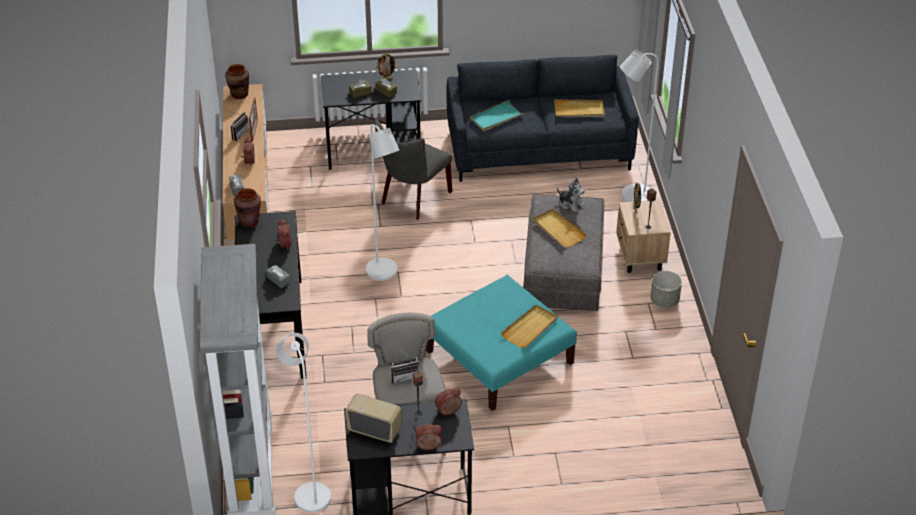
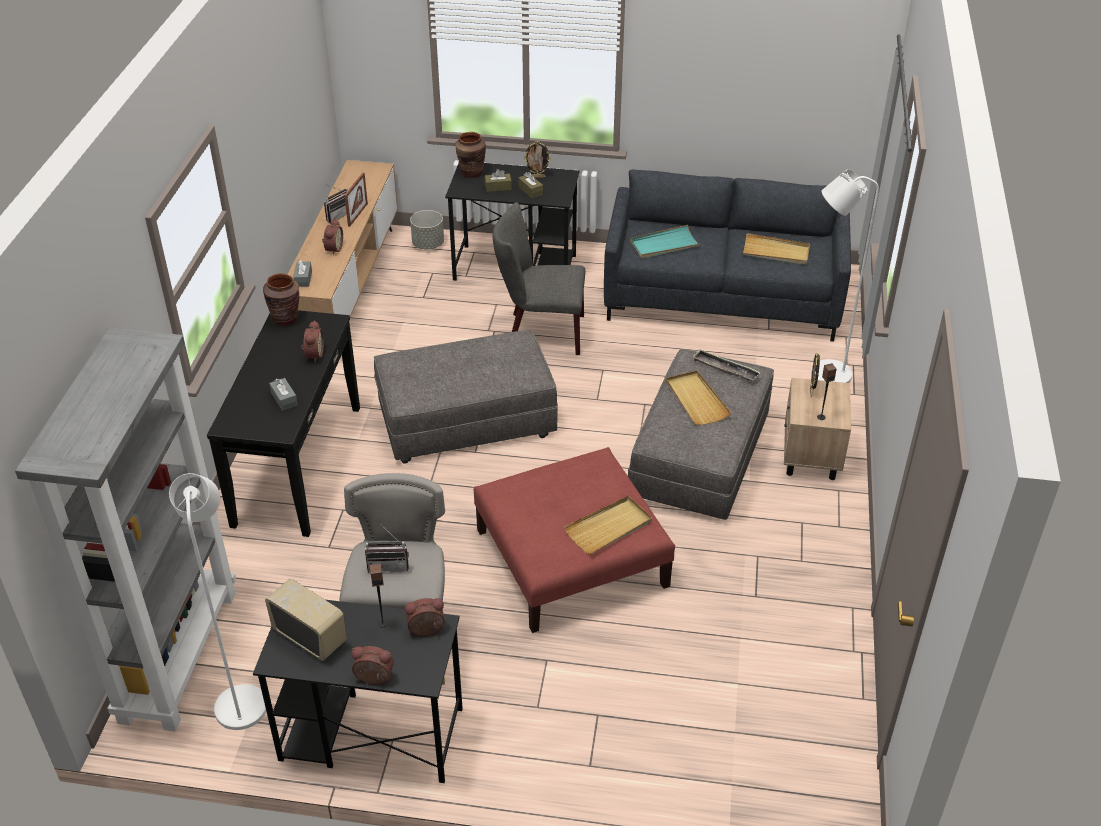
camera: 15 degrees right, 0 degrees up
brown vase [225,64,249,99] -> brown vase moved to [455,132,486,178]
white floor lamp [366,125,399,281] -> grey ottoman [374,330,558,464]
grey chair [374,119,452,220] -> grey chair turned 45 degrees clockwise [493,202,586,355]
turquoise ottoman [426,274,577,411] -> red ottoman [474,447,675,633]
plush toy [557,178,585,212] -> tray [692,349,761,381]
grey planter [650,271,682,308] -> grey planter moved to [410,210,444,249]

